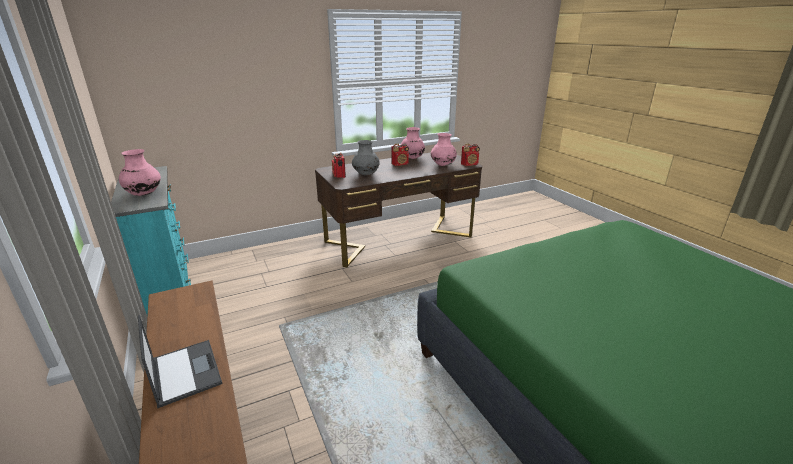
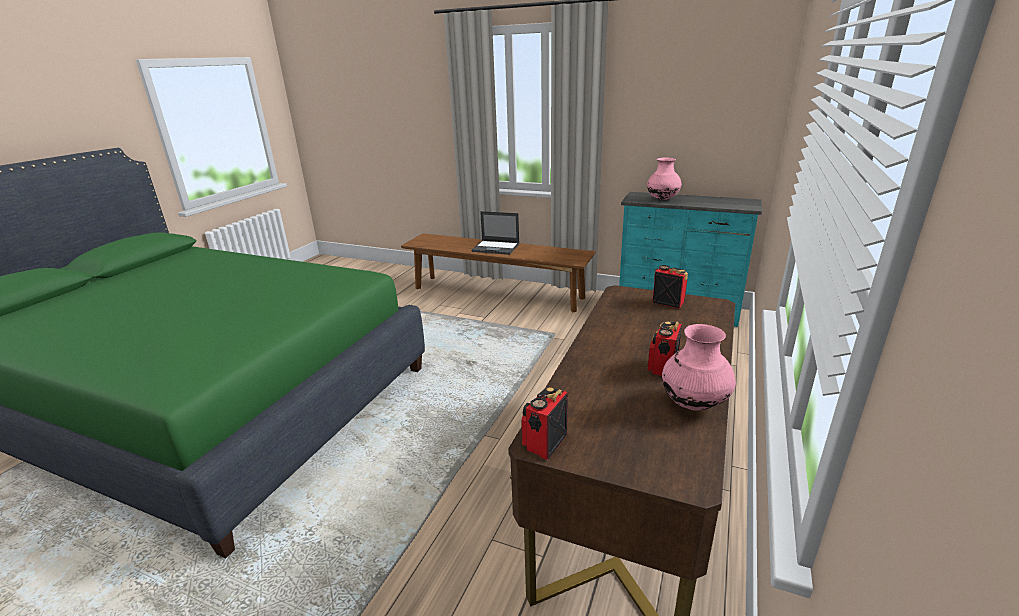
camera: 140 degrees right, 0 degrees up
grey vase [352,140,380,175] -> none
pink vase [431,133,457,166] -> none

